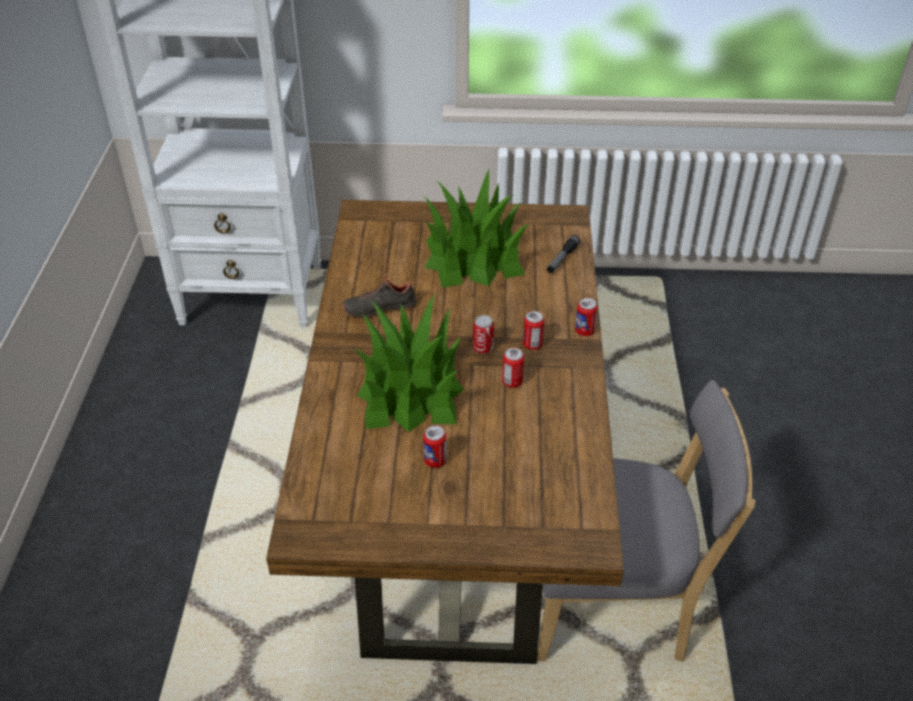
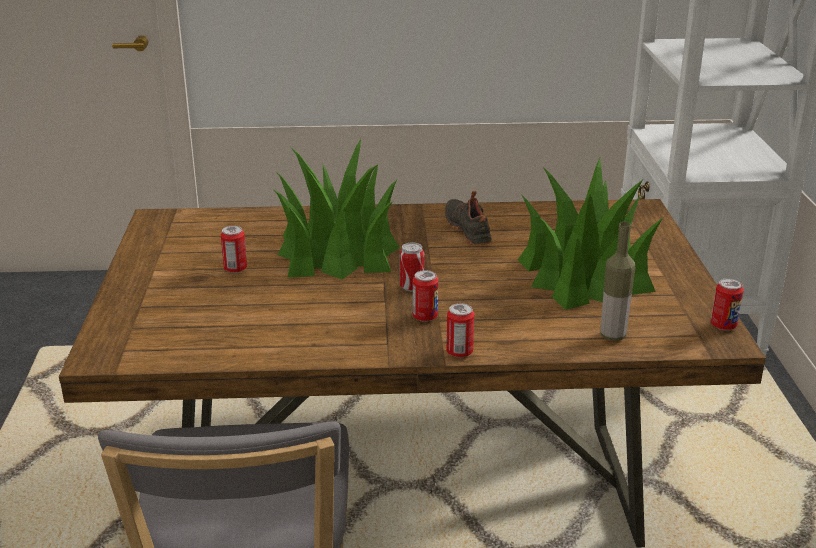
camera: 85 degrees right, 15 degrees down
can [502,348,524,388] -> can moved to [711,278,744,330]
flashlight [547,235,580,273] -> bottle [600,222,635,341]

